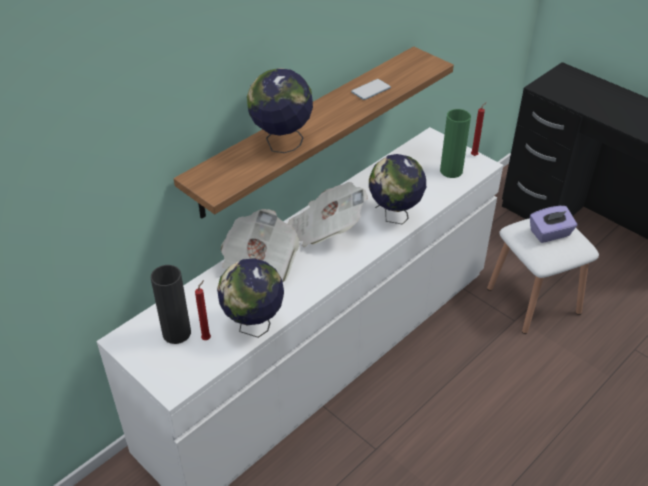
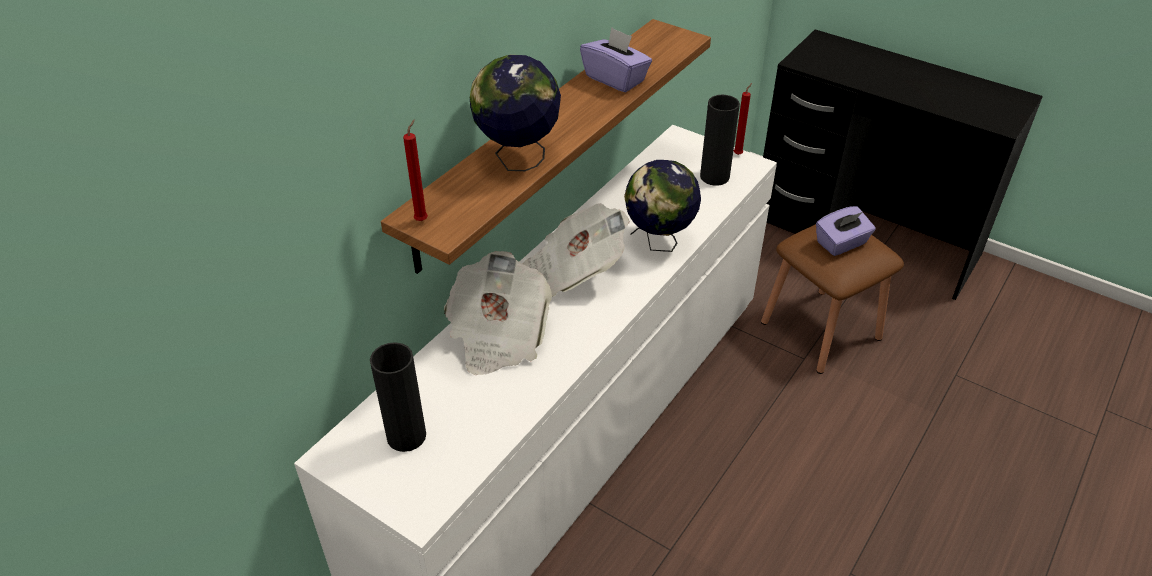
camera: 10 degrees left, 0 degrees up
red candle [195,280,211,340] -> red candle moved to [403,120,428,221]
globe [217,258,284,338] -> none
phone [351,79,391,100] -> purple tissue box [580,27,652,92]
green vase [440,109,471,178] -> black vase [700,95,740,186]
white stool [487,218,599,334] -> brown stool [761,224,904,374]

